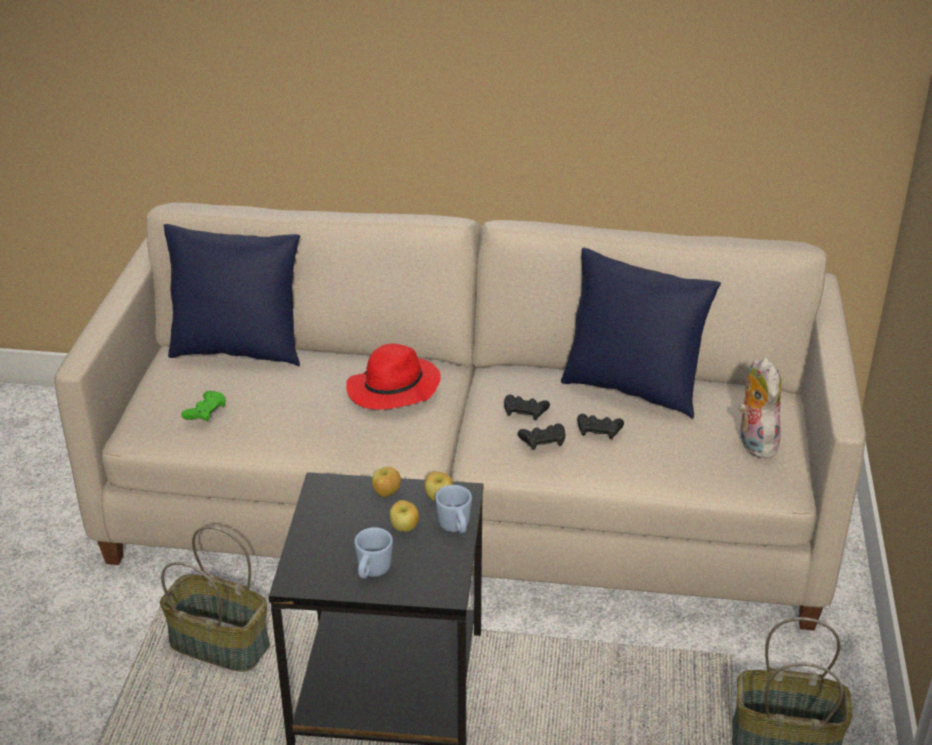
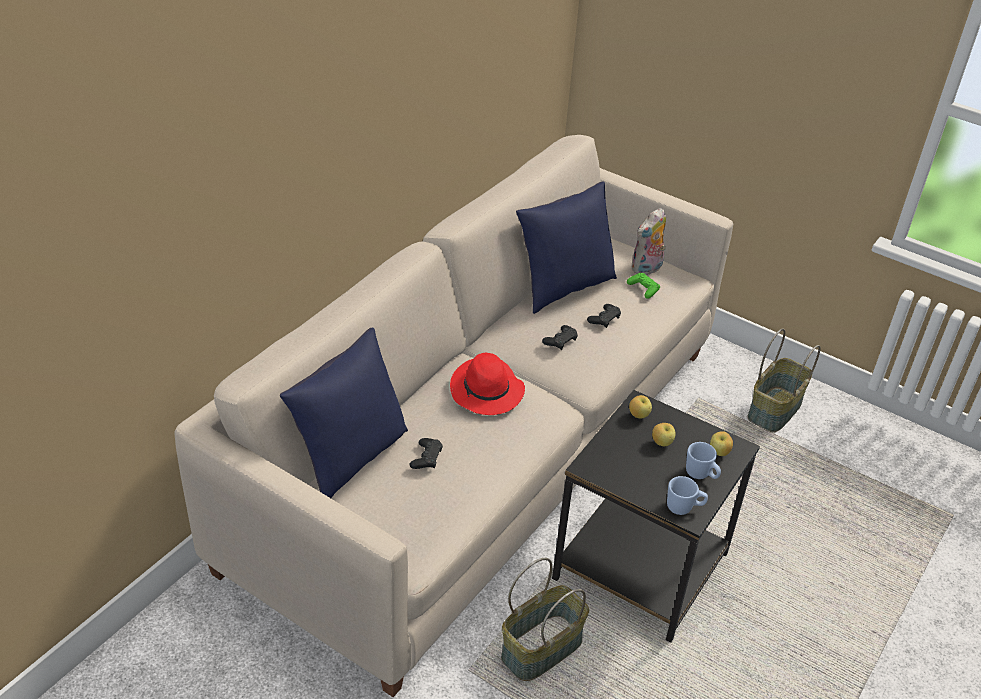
camera: 65 degrees left, 5 degrees up
green game controller [181,391,226,421] -> green game controller moved to [627,273,660,299]
apple [372,467,401,497] -> apple moved to [710,431,733,456]
blue mug [435,485,472,533] -> blue mug moved to [667,476,708,515]
black game controller [518,423,566,450] -> black game controller moved to [410,438,443,469]
plush toy [738,357,782,459] -> plush toy turned 60 degrees counterclockwise [632,208,666,276]

